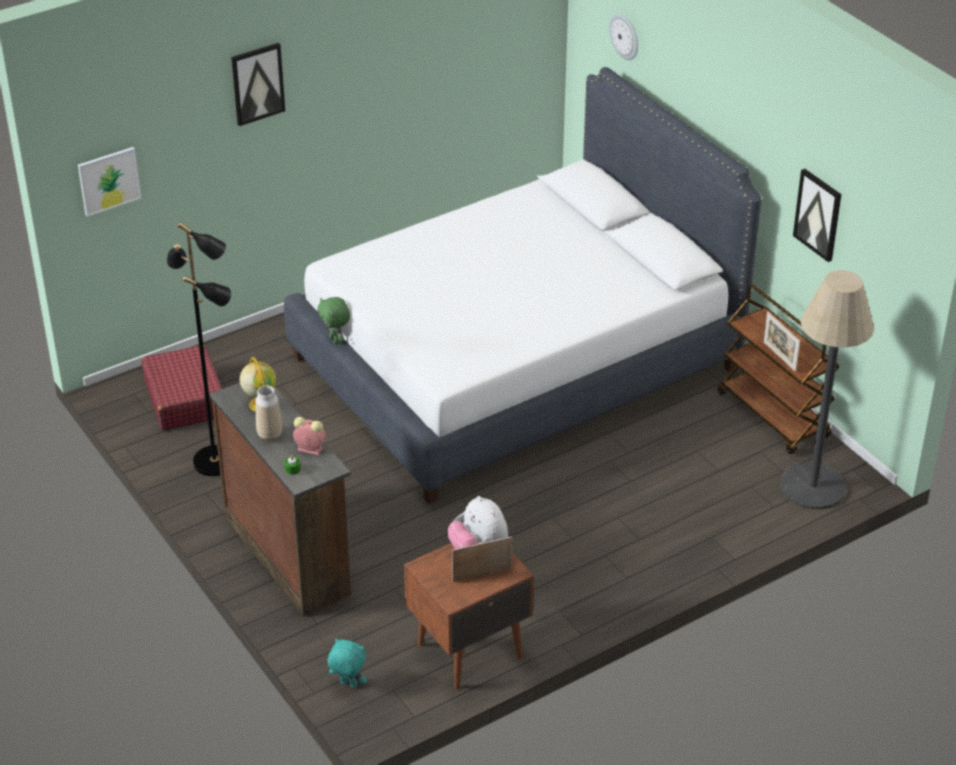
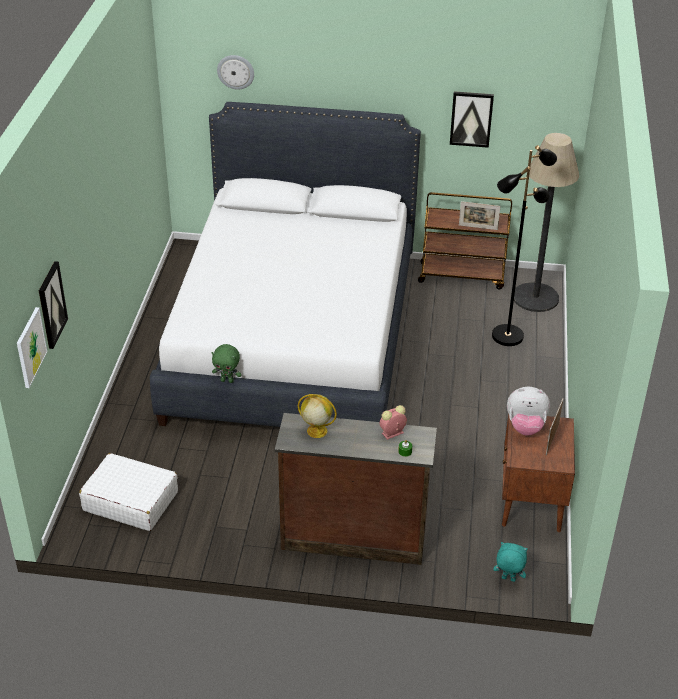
camera: 50 degrees left, 0 degrees up
red suitcase [142,345,222,430] -> white suitcase [79,453,178,531]
black floor lamp [167,222,231,476] -> black floor lamp moved to [492,145,557,346]
picture [231,43,285,126] -> picture moved to [39,261,68,349]
vase [255,385,282,441] -> none
turquoise plush toy [328,638,367,688] -> turquoise plush toy turned 45 degrees clockwise [493,542,528,582]

